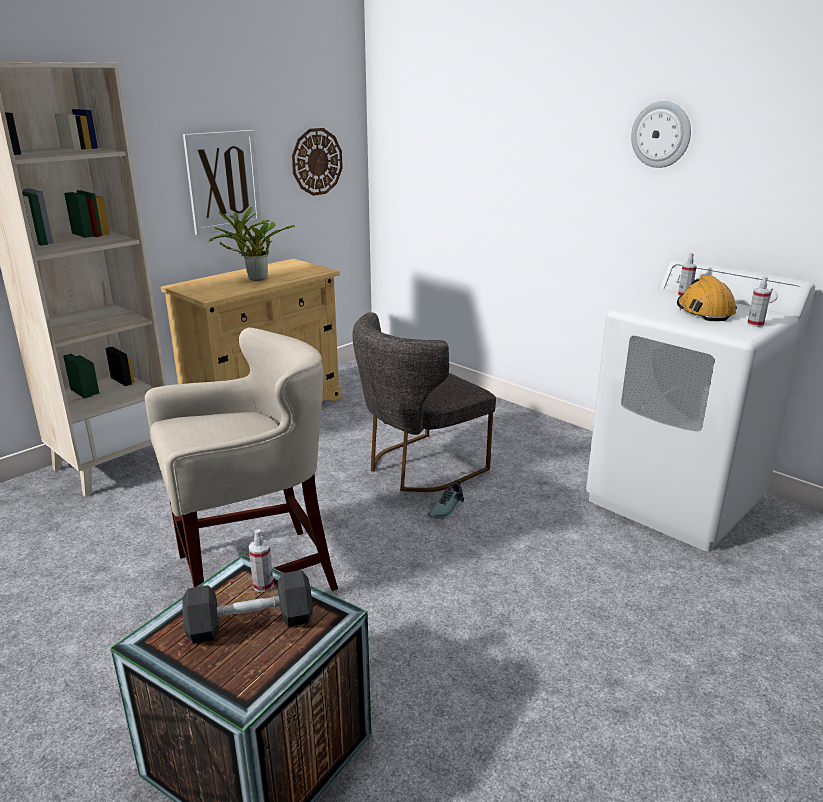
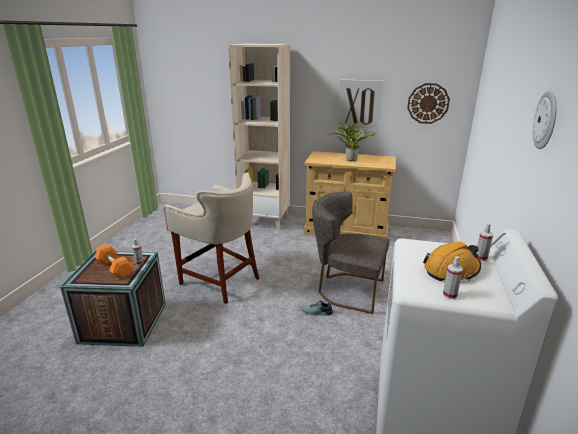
camera: 60 degrees right, 0 degrees up
grey dumbbell [182,570,313,644] -> orange dumbbell [95,244,133,279]

